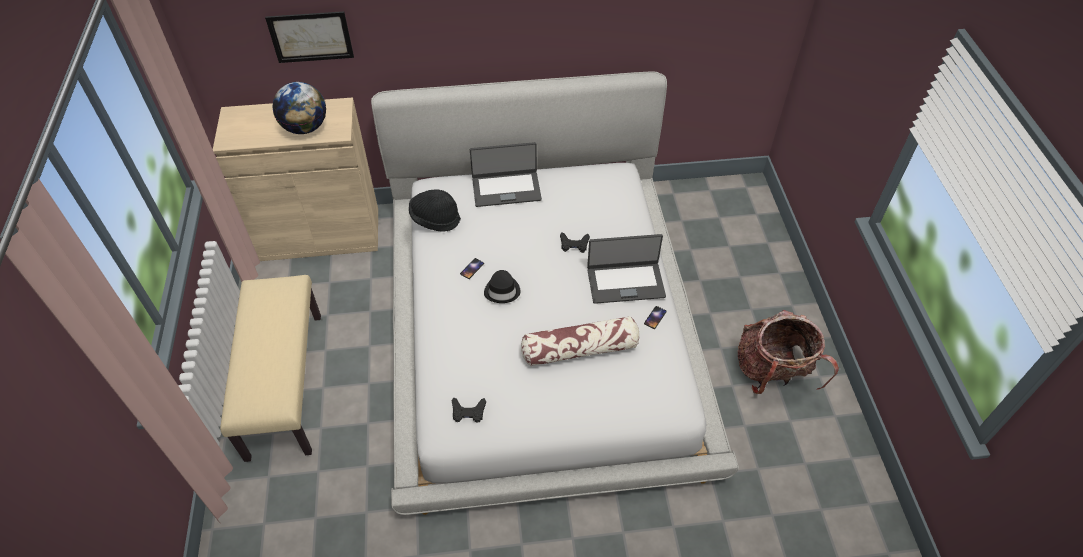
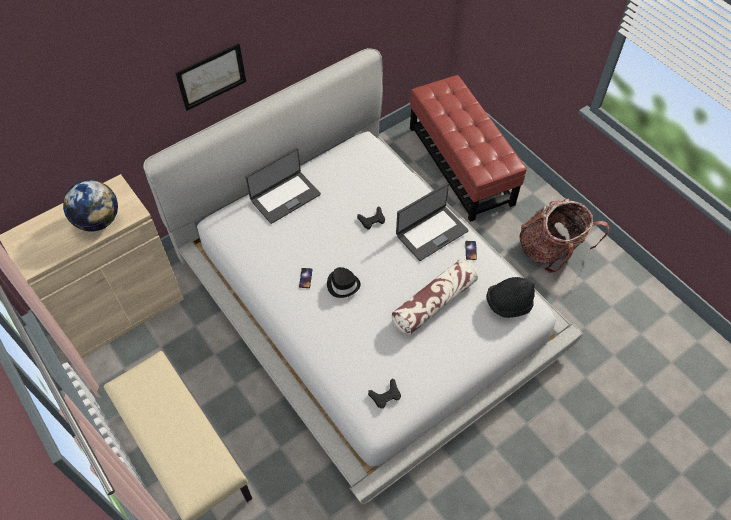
camera: 30 degrees left, 5 degrees up
picture [265,11,354,63] -> picture moved to [175,43,246,111]
black hat [409,189,461,232] -> black hat moved to [486,277,535,318]
none -> red ottoman [410,75,527,222]

